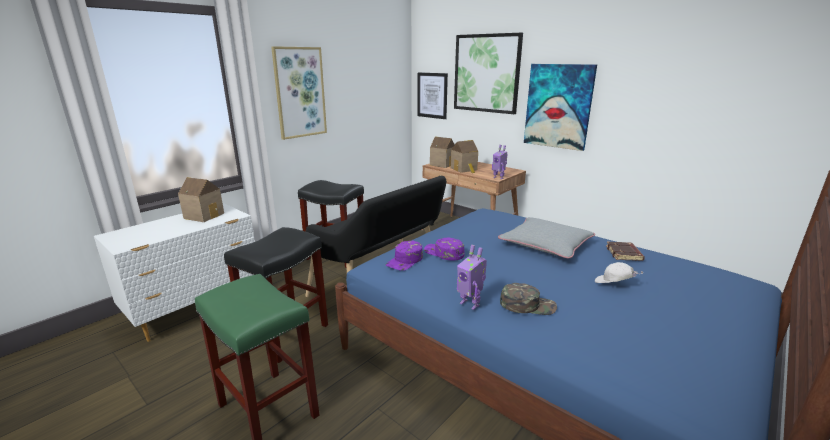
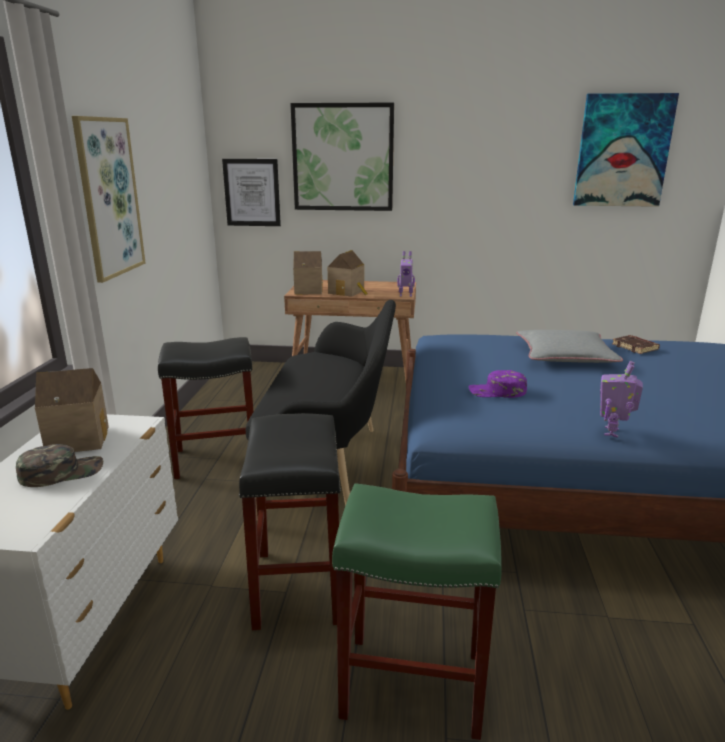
camera: 35 degrees left, 0 degrees up
purple cap [386,241,423,271] -> none
toy robot [457,245,487,310] -> toy robot turned 105 degrees clockwise [600,361,643,438]
green cap [500,283,557,315] -> green cap moved to [16,444,103,487]
picture [524,64,597,151] -> picture moved to [573,93,679,207]
white cap [595,262,643,283] -> none

